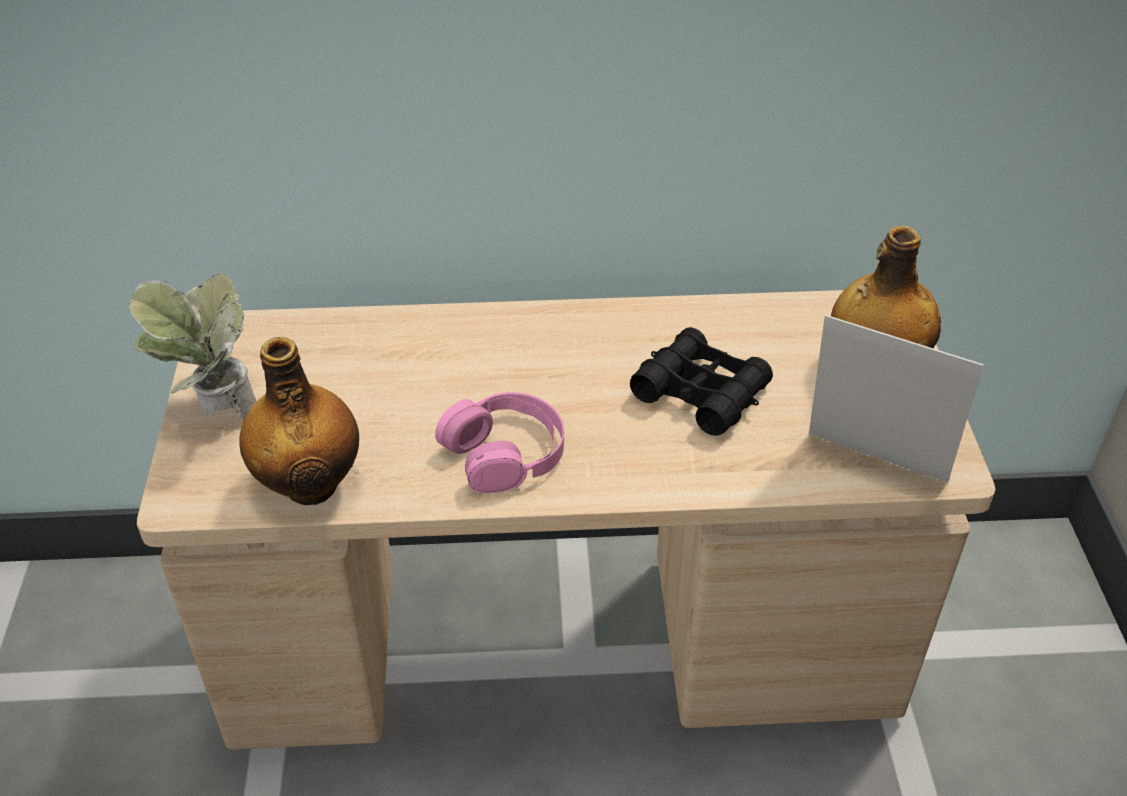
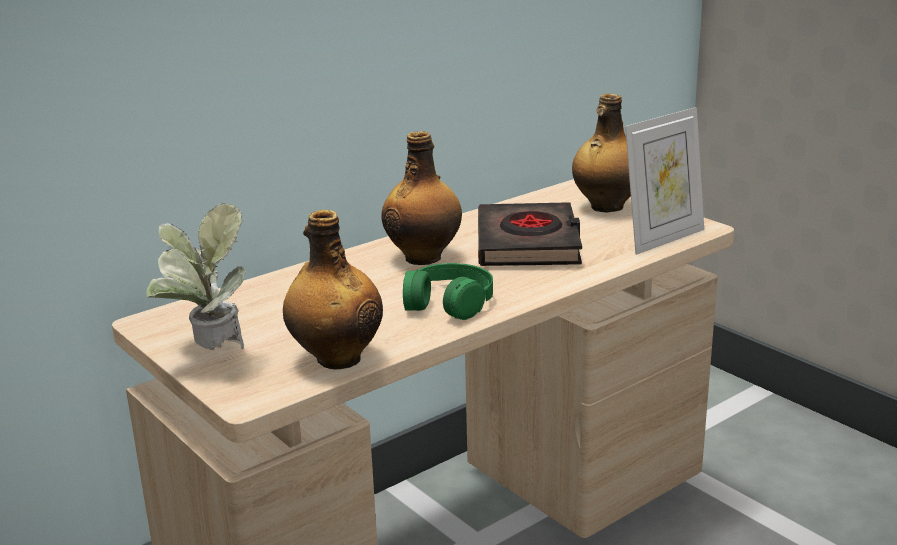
camera: 35 degrees left, 20 degrees down
pink headphones [435,392,564,493] -> green headphones [403,263,493,320]
black binoculars [630,327,773,436] -> black book [478,202,582,266]
picture frame [809,315,984,483] -> picture frame turned 150 degrees clockwise [625,107,704,255]
none -> bottle [381,131,462,265]

